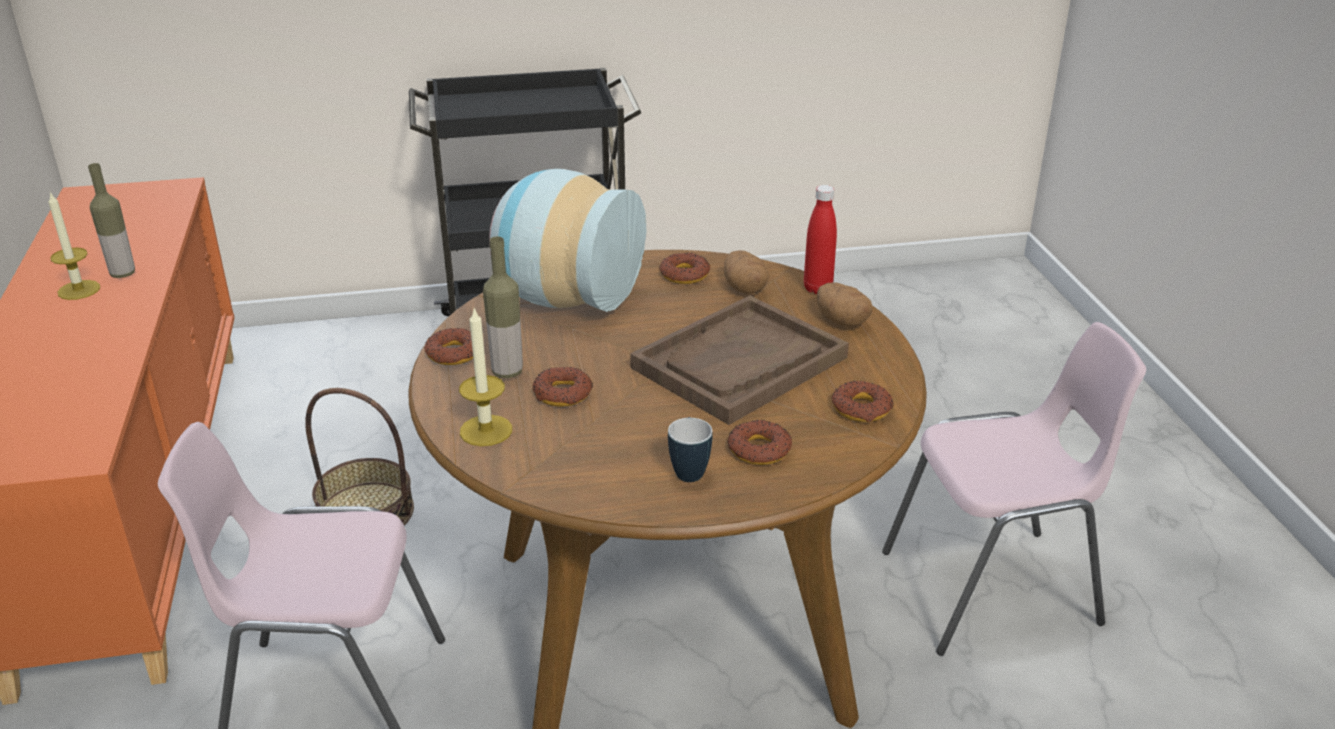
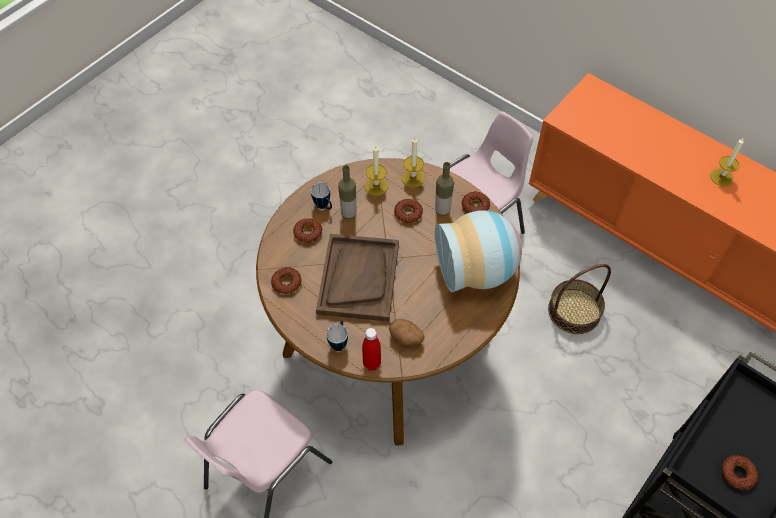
camera: 140 degrees right, 25 degrees up
bottle [88,163,135,278] -> bottle moved to [338,165,356,219]
donut [659,252,710,284] -> donut moved to [722,455,759,490]
potato [817,282,873,327] -> mug [326,321,348,351]
none -> candle [365,145,388,196]

